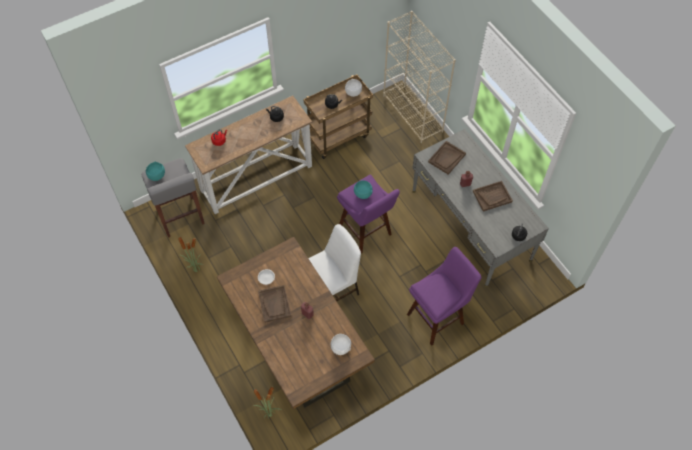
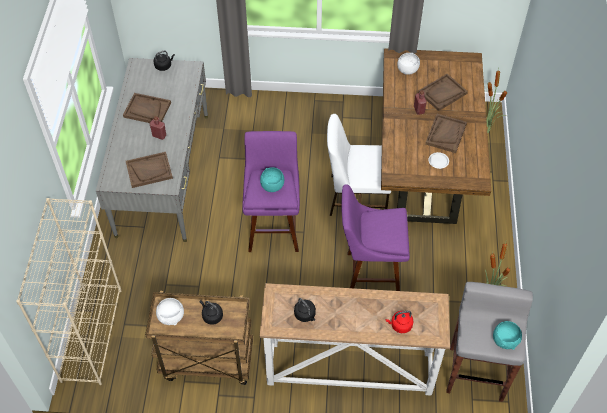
camera: 145 degrees left, 5 degrees down
purple stool [407,247,482,346] -> purple stool moved to [341,184,410,291]
none -> brown tray [418,74,468,111]

